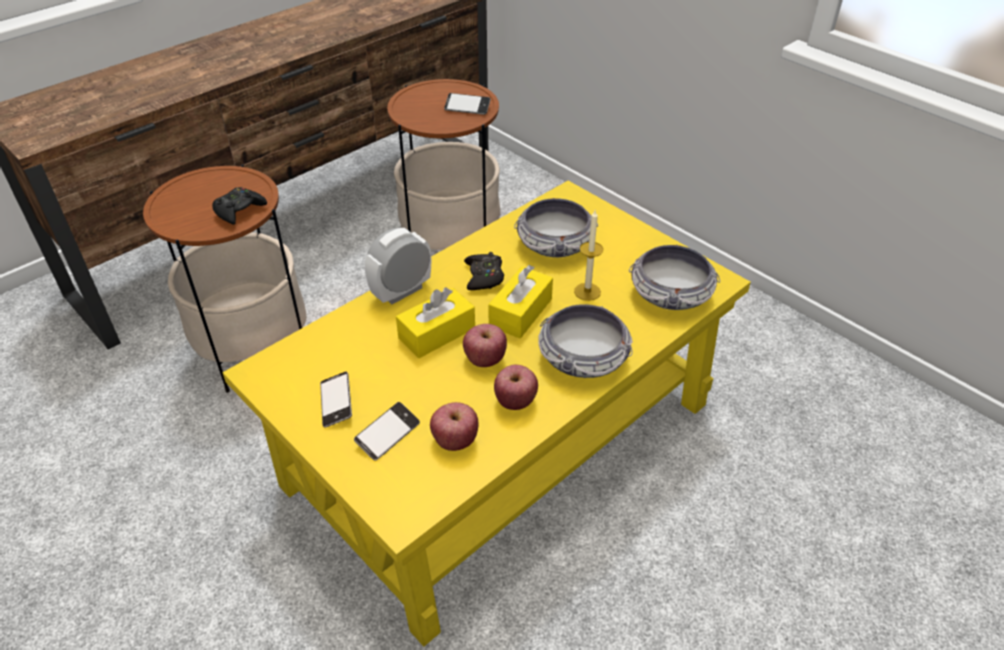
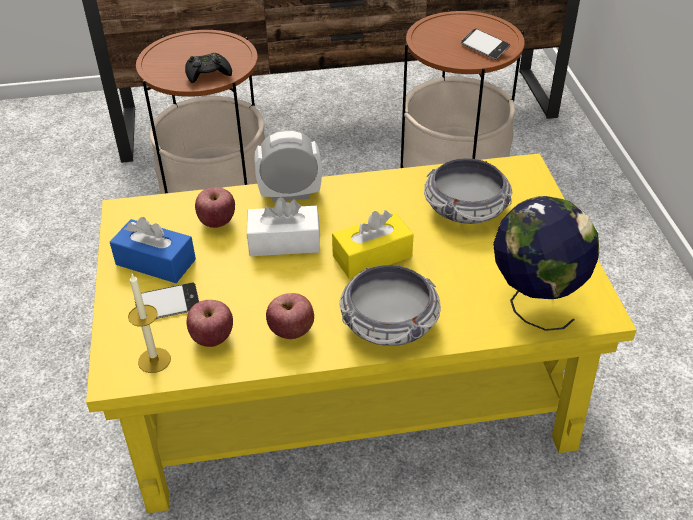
camera: 35 degrees right, 0 degrees up
phone [320,371,352,428] -> blue tissue box [110,217,196,283]
yellow tissue box [396,287,475,358] -> white tissue box [247,197,320,256]
apple [463,324,507,367] -> apple moved to [195,187,235,228]
black game controller [464,252,504,290] -> none
candle [574,210,603,301] -> candle moved to [128,274,171,373]
bowl [629,245,720,310] -> globe [493,196,599,331]

